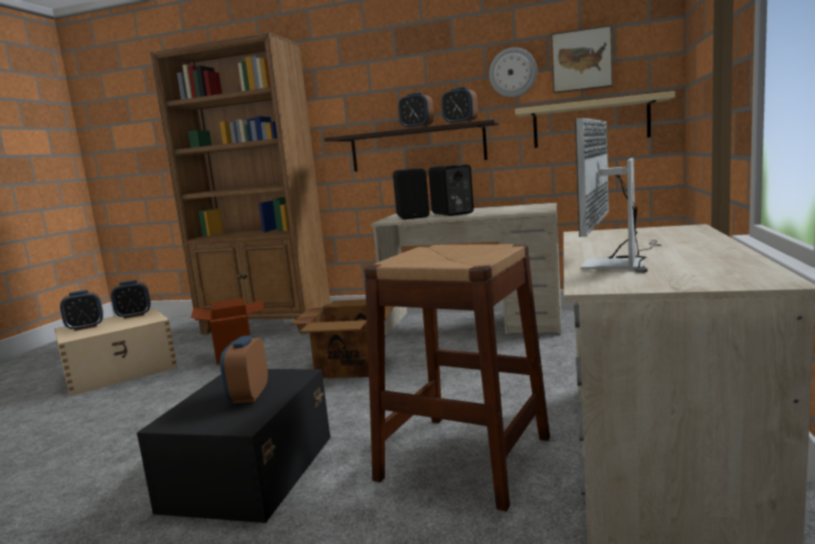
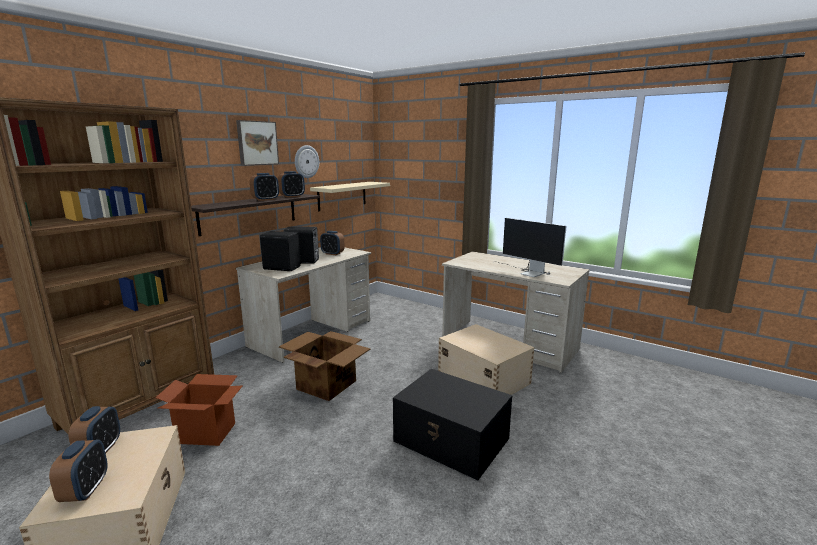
camera: 70 degrees left, 5 degrees up
alarm clock [220,335,268,403] -> alarm clock moved to [320,231,345,255]
brown stool [364,244,550,511] -> beige storage box [438,324,534,395]
picture [551,25,613,93] -> picture moved to [236,120,279,166]

